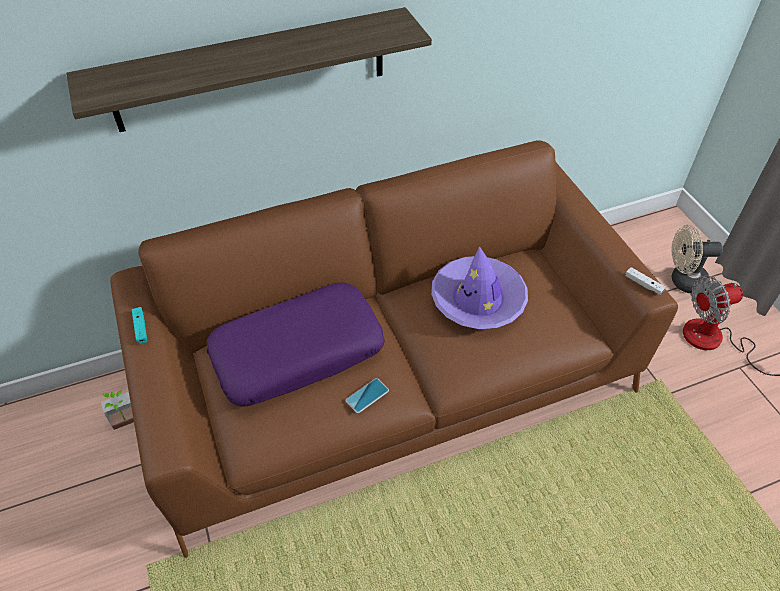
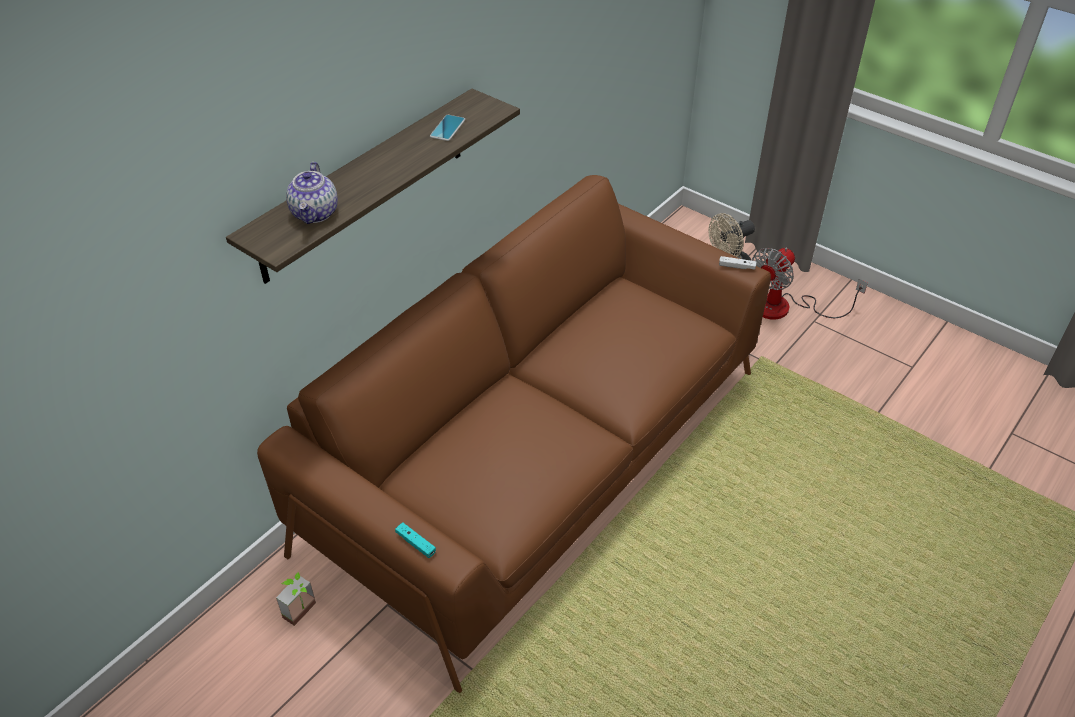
camera: 30 degrees left, 5 degrees down
turquoise game controller [132,307,147,344] -> turquoise game controller moved to [395,523,436,558]
purple pillow [207,282,385,407] -> none
phone [345,378,389,413] -> phone moved to [430,115,465,141]
purple hat [431,246,528,329] -> none
none -> teapot [286,162,338,224]

